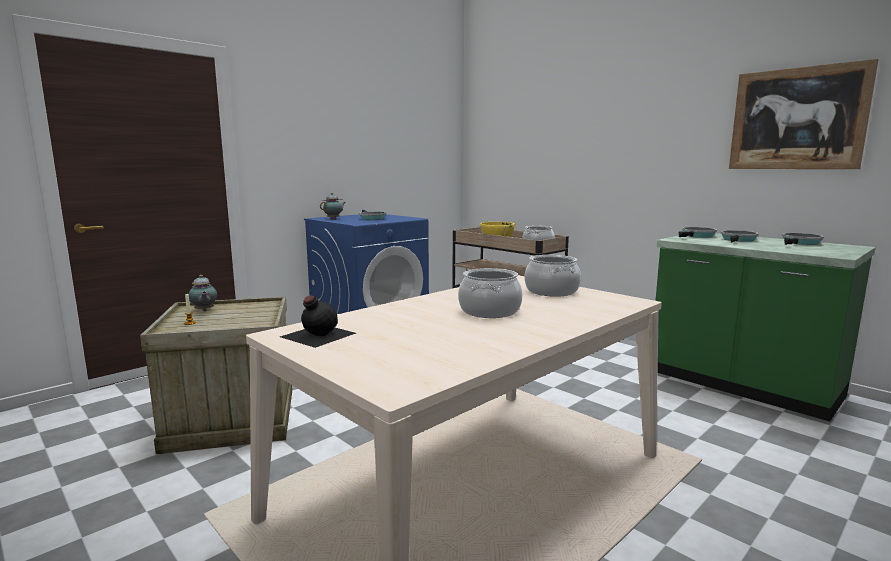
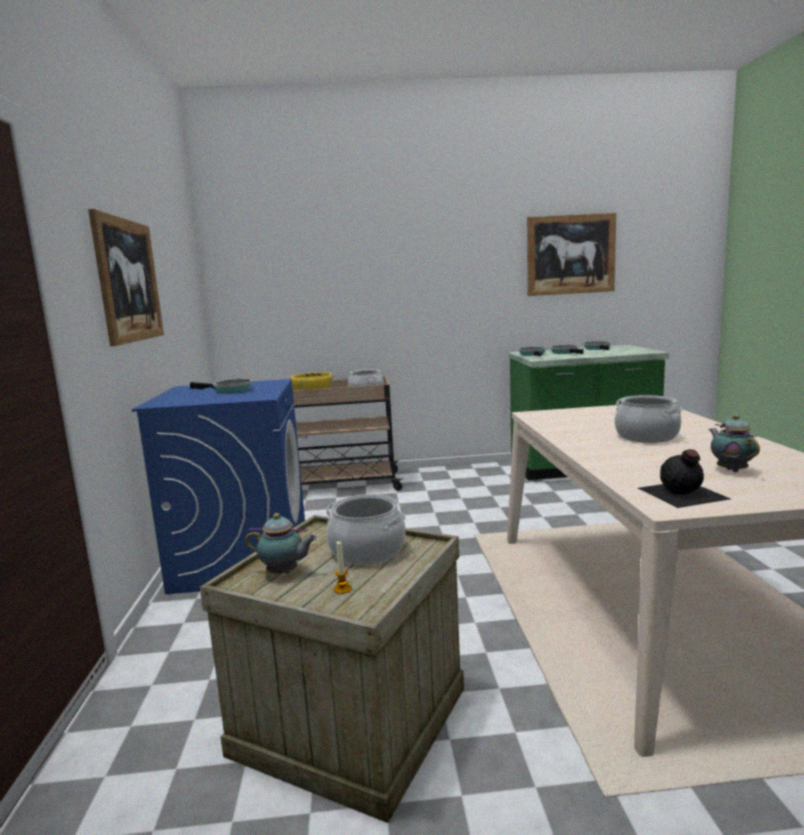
camera: 50 degrees left, 0 degrees up
teapot [320,193,346,220] -> teapot moved to [709,415,760,472]
cooking pot [525,255,581,297] -> cooking pot moved to [326,494,406,565]
none -> picture [88,209,164,346]

